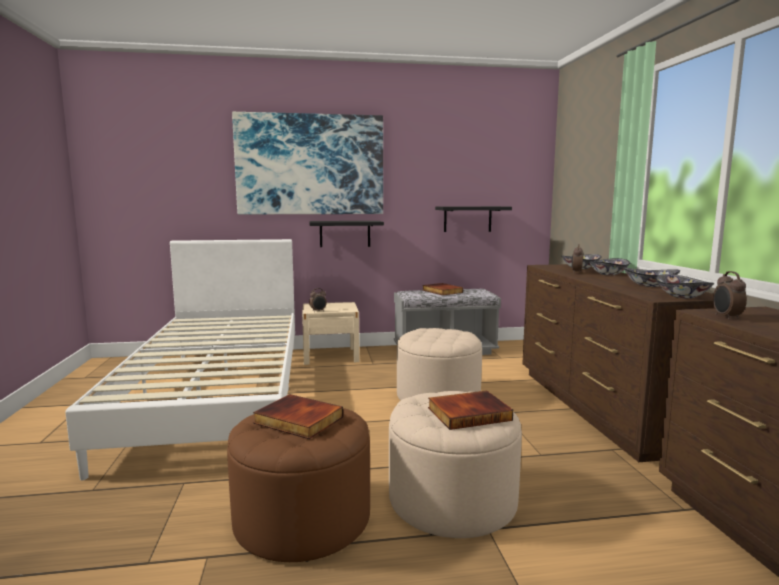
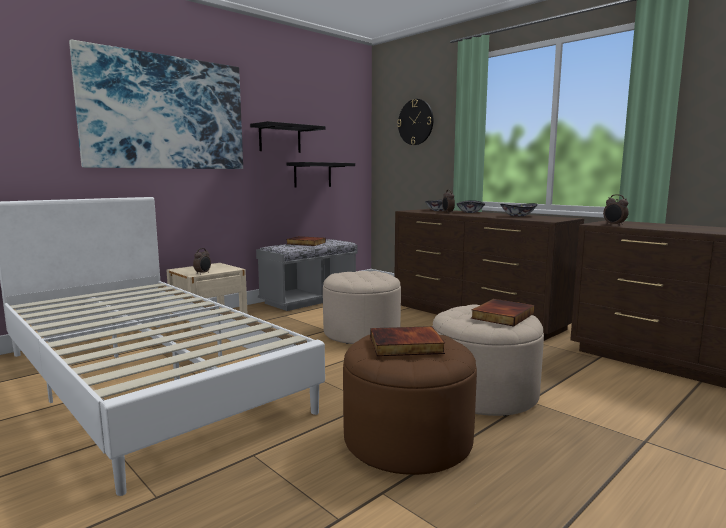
camera: 35 degrees left, 0 degrees up
black shelf [310,221,384,247] -> black shelf moved to [250,121,326,153]
bowl [655,274,714,299] -> none
none -> wall clock [397,99,433,145]

